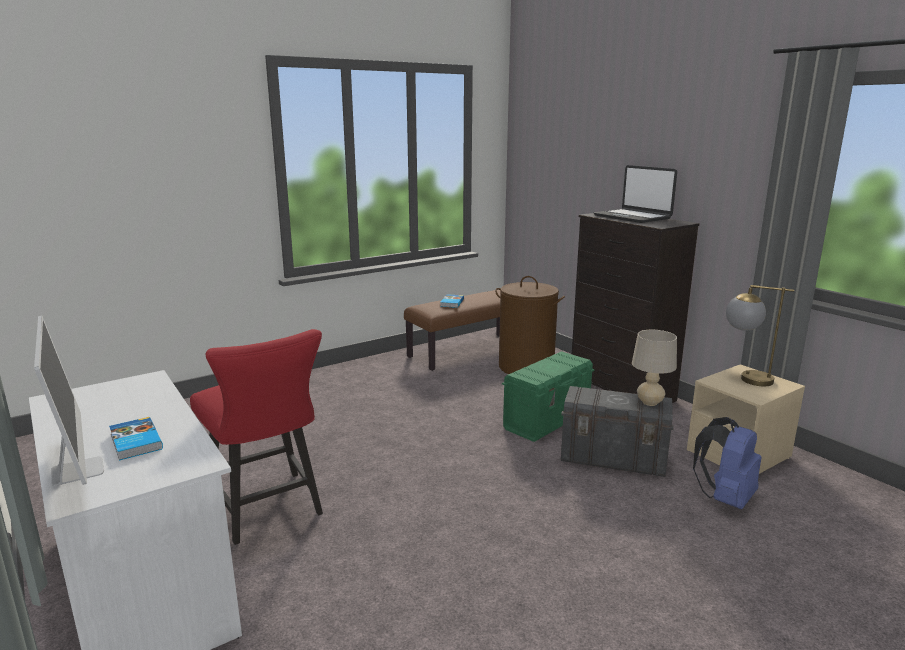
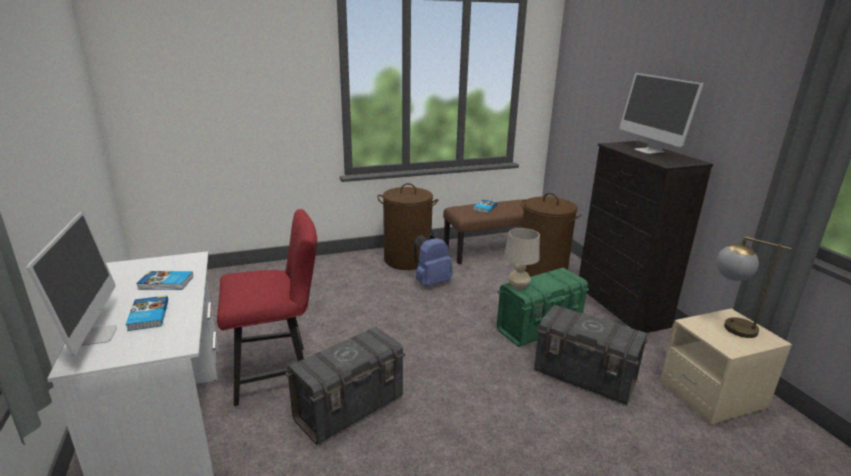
camera: 15 degrees right, 5 degrees up
red chair [190,329,323,545] -> red chair turned 90 degrees counterclockwise [217,209,317,406]
laptop [594,165,677,223] -> monitor [619,73,703,154]
beige table lamp [632,330,677,406] -> beige table lamp moved to [504,228,540,289]
blue backpack [693,417,762,509] -> blue backpack moved to [414,232,453,287]
none -> book [136,271,193,290]
none -> grey storage box [285,327,405,445]
none -> brown laundry basket [377,183,438,270]

